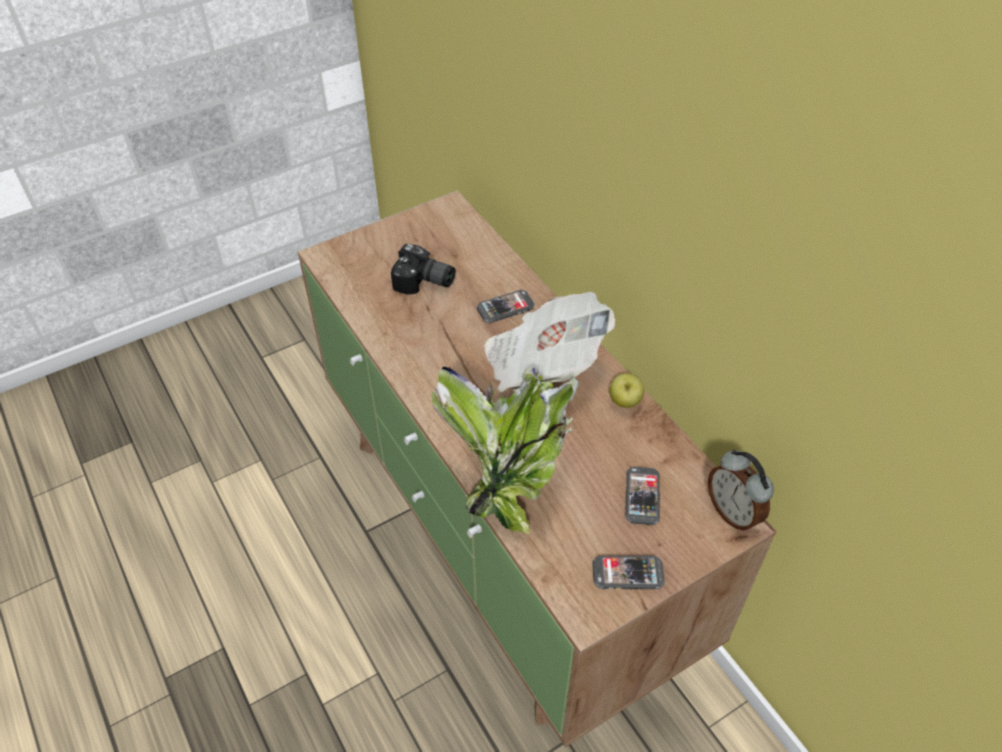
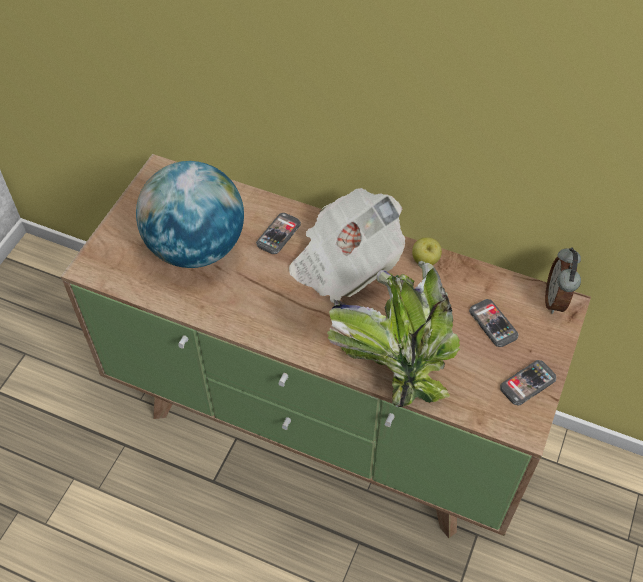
camera: 35 degrees left, 5 degrees up
camera [391,244,456,295] -> globe [136,161,244,268]
alarm clock [708,450,774,531] -> alarm clock turned 75 degrees clockwise [545,247,581,314]

